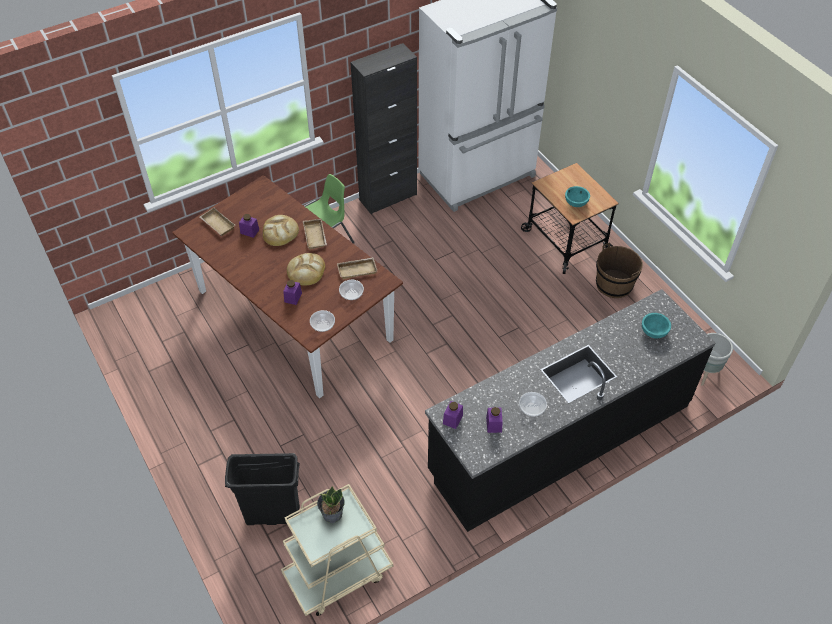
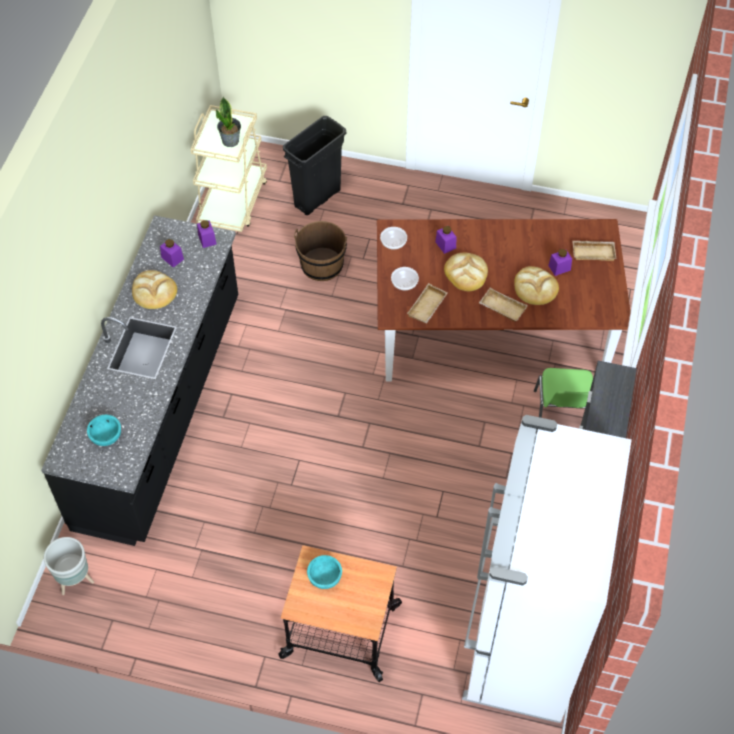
camera: 135 degrees right, 5 degrees up
bowl [519,392,547,416] -> bread [132,270,177,309]
brown bucket [596,242,643,298] -> brown bucket moved to [294,221,347,281]

